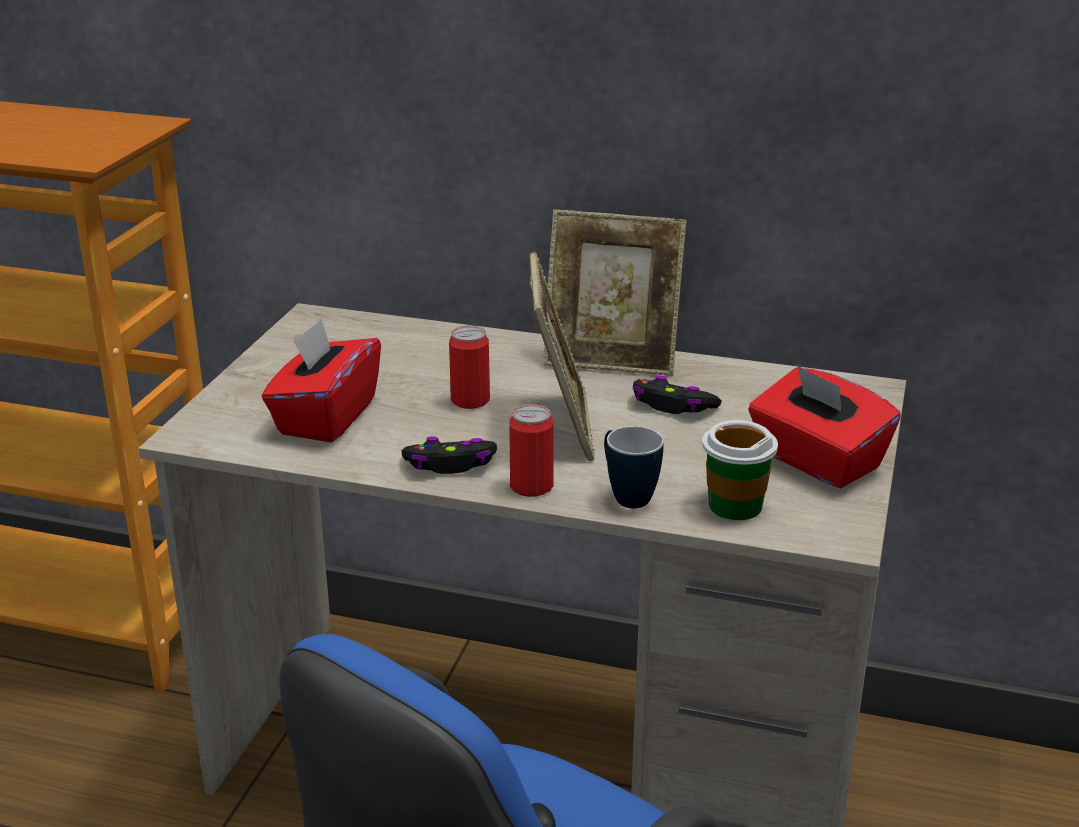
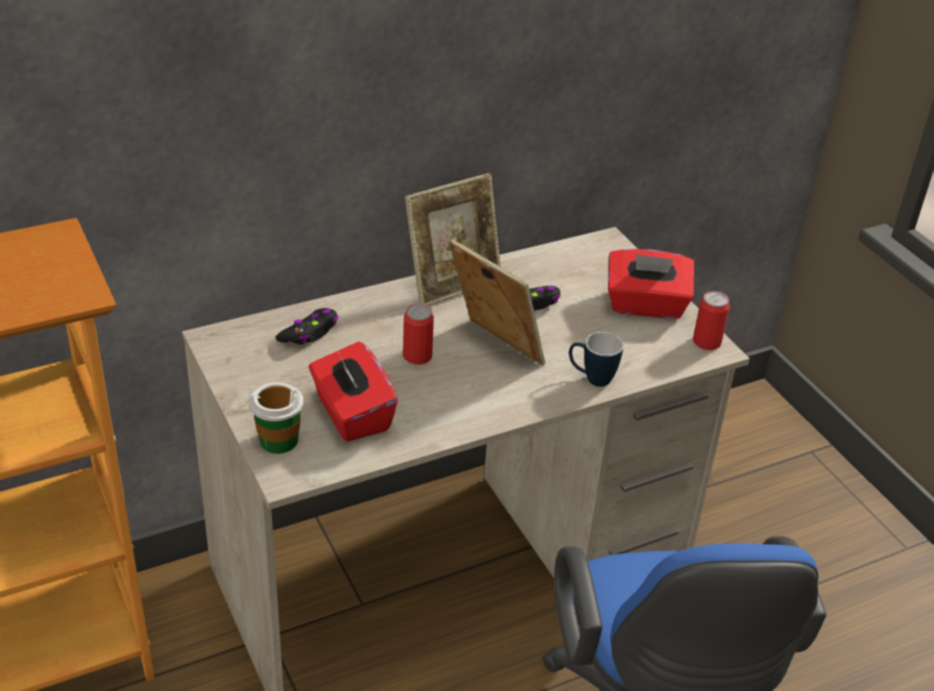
camera: 45 degrees left, 10 degrees up
black game controller [402,436,497,474] -> black game controller moved to [275,308,339,344]
can [509,404,554,497] -> can moved to [693,291,730,350]
cup [702,420,778,520] -> cup moved to [249,382,304,454]

